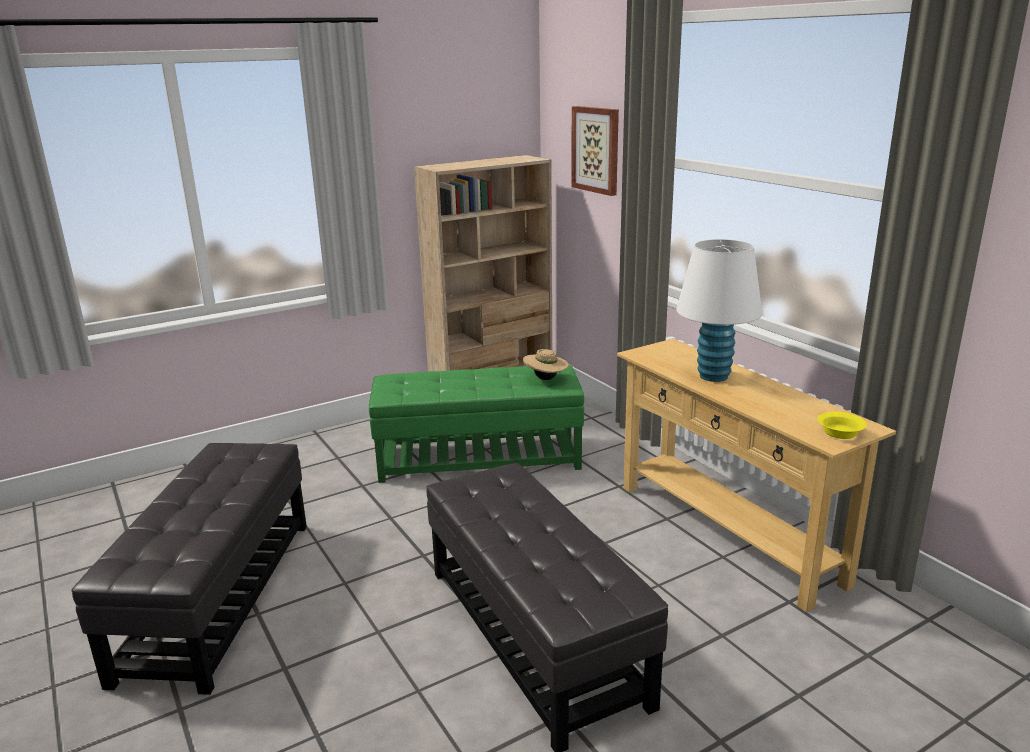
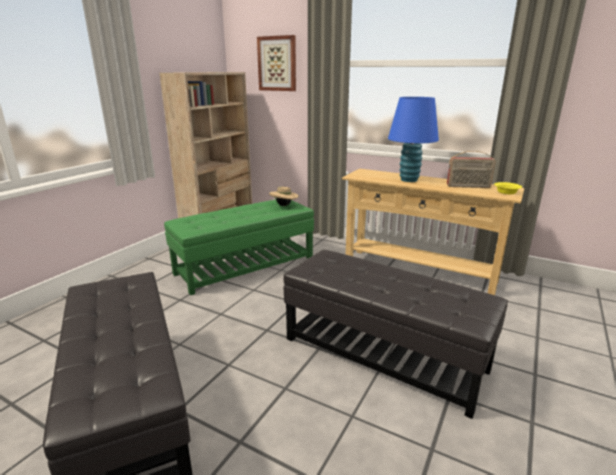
camera: 30 degrees left, 0 degrees up
white table lamp [676,239,762,382] -> blue table lamp [388,97,439,182]
none -> radio [447,151,496,188]

